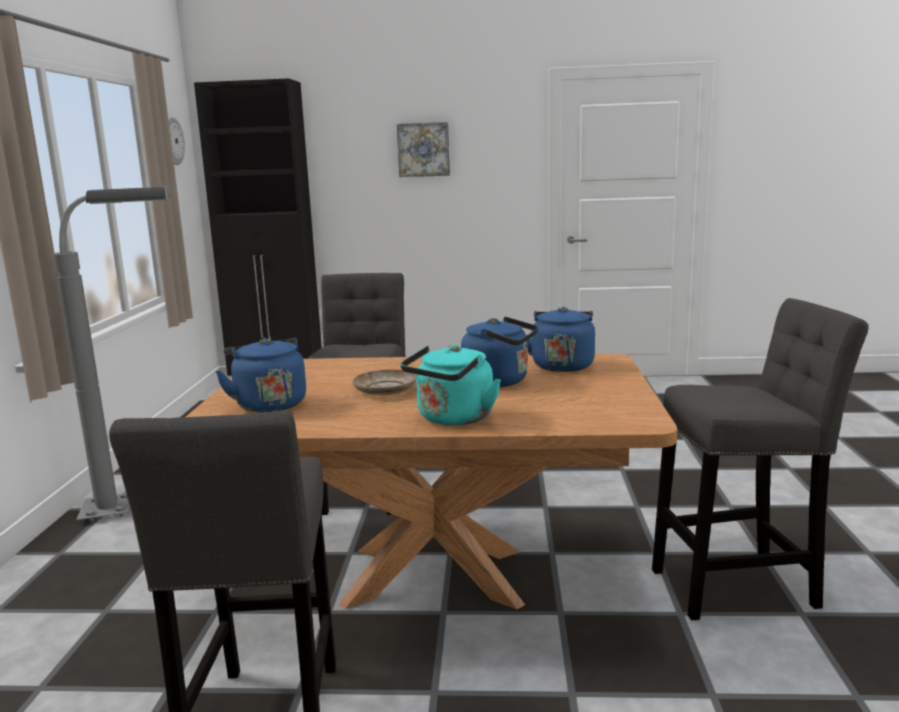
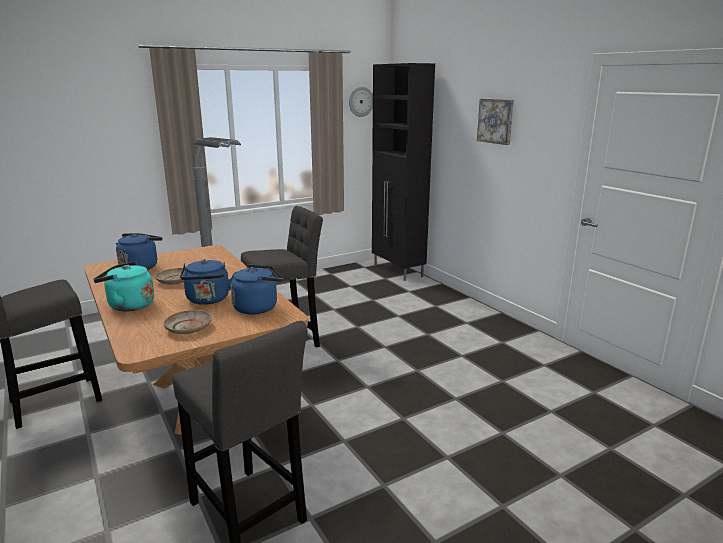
camera: 55 degrees right, 5 degrees up
none -> beige plate [164,310,212,334]

